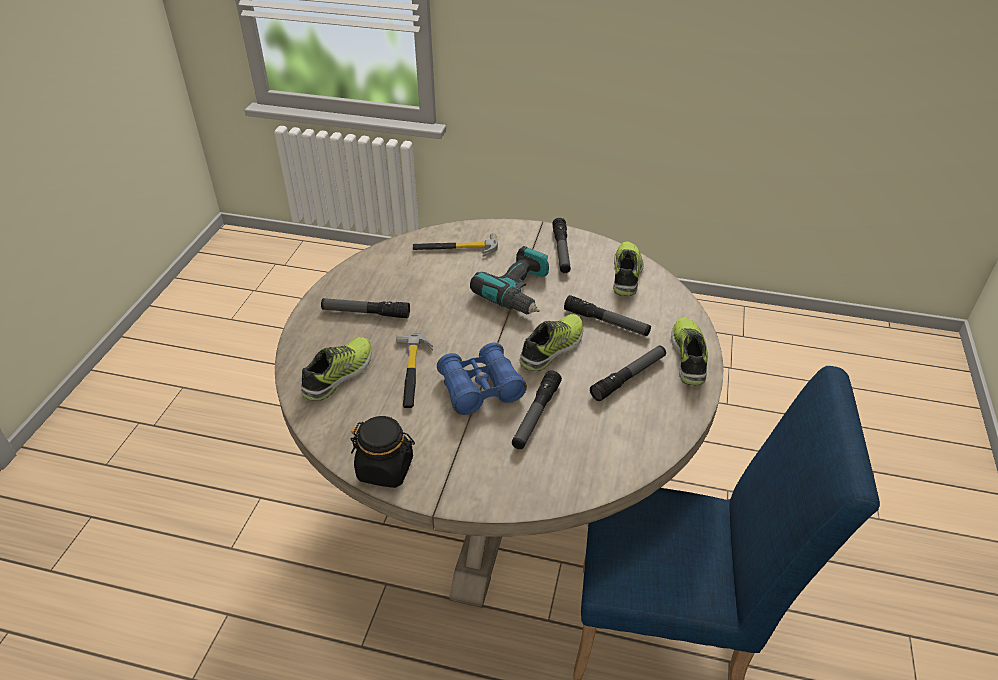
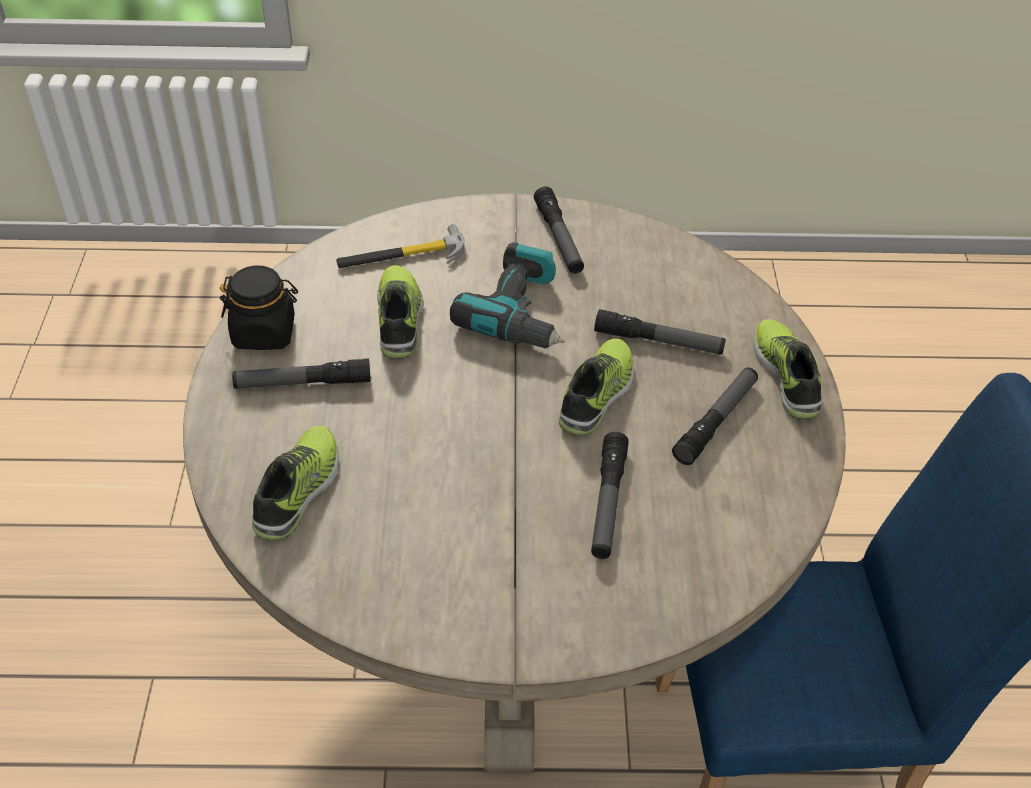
camera: 15 degrees left, 5 degrees up
black jar [351,416,415,488] -> black jar moved to [220,265,298,350]
hammer [396,333,433,408] -> none
blue binoculars [437,342,527,415] -> none
shoe [613,242,644,296] -> shoe moved to [377,265,424,359]

